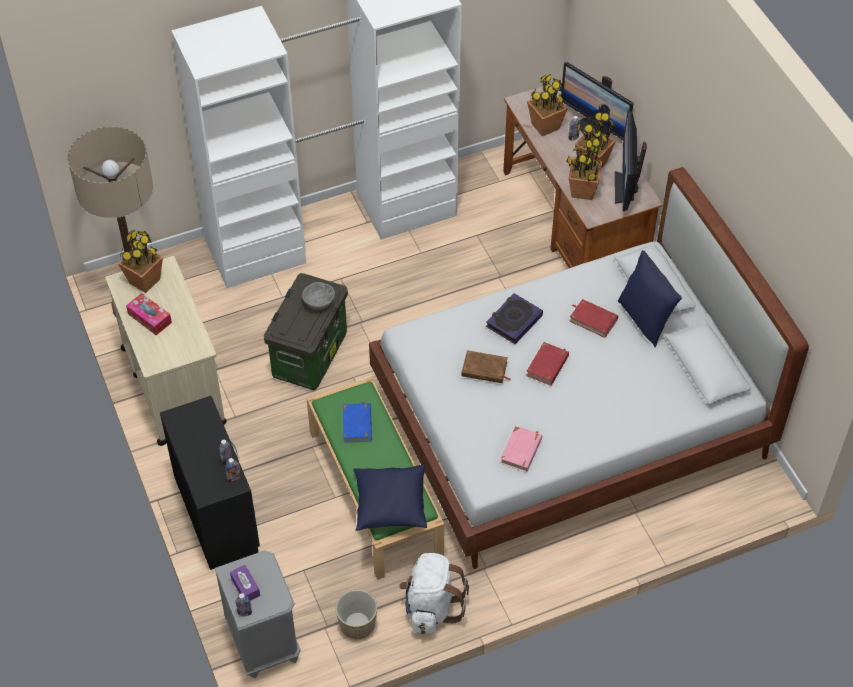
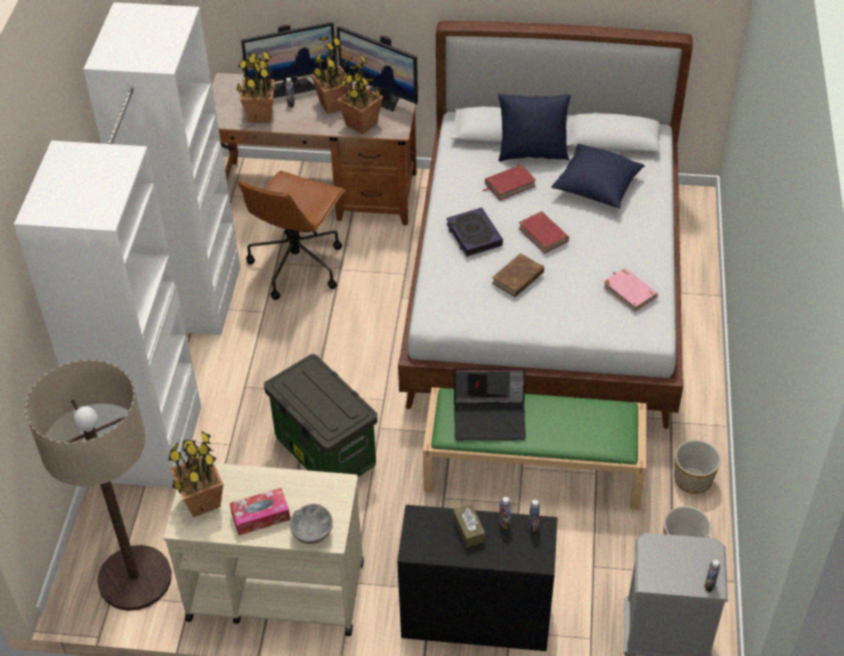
camera: 60 degrees left, 5 degrees down
purple tissue box [230,565,260,601] -> none
grey bowl [302,282,335,309] -> grey bowl moved to [290,504,333,544]
blue book [343,402,372,443] -> laptop [454,368,526,440]
blue pillow [354,465,427,531] -> blue pillow moved to [551,144,645,209]
white backpack [399,553,469,634] -> planter [674,440,721,494]
none -> brown office chair [238,171,345,300]
none -> brown tissue box [453,504,485,548]

